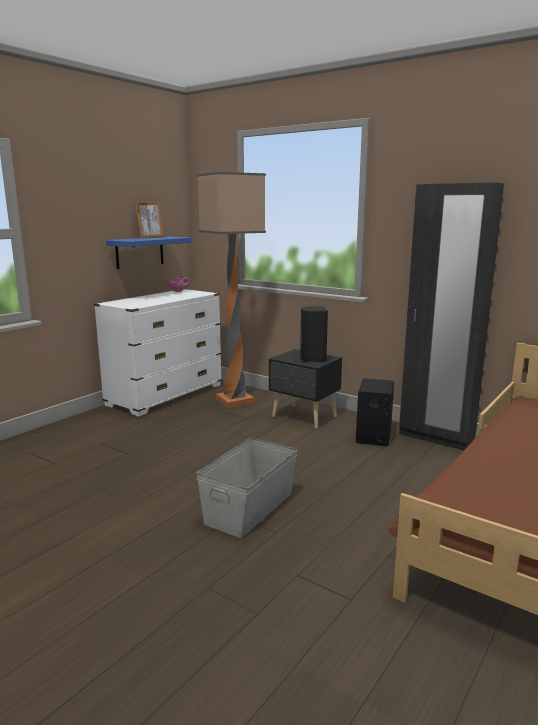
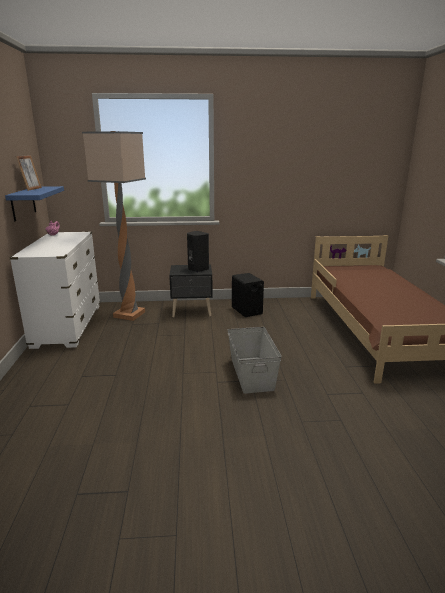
camera: 40 degrees left, 5 degrees up
black wardrobe [399,182,504,450] -> none

